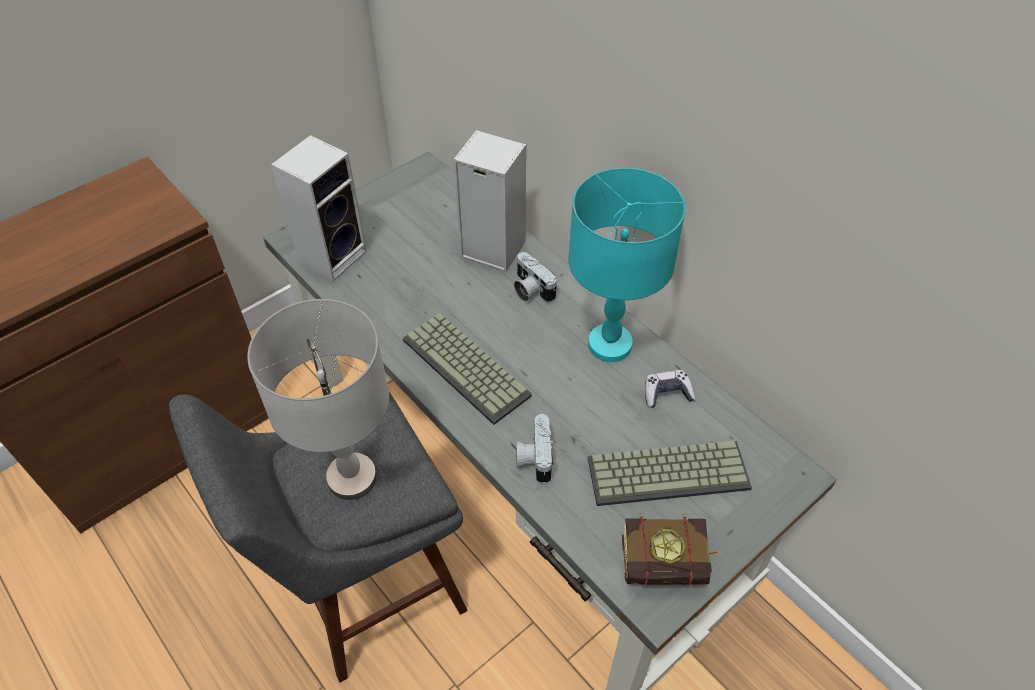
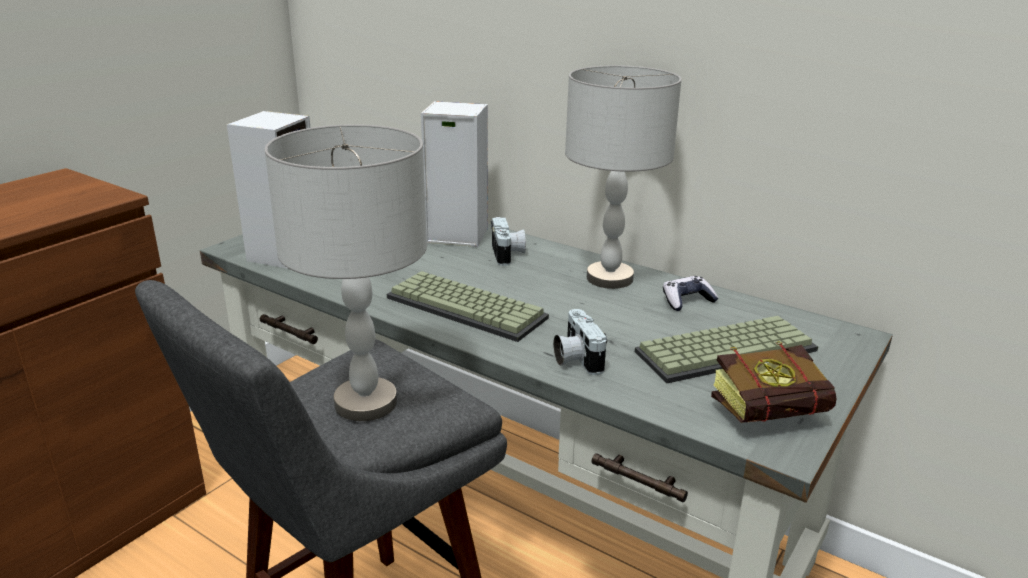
camera: 15 degrees left, 25 degrees down
camera [514,252,557,303] -> camera turned 135 degrees counterclockwise [491,217,526,266]
turquoise table lamp [568,168,686,362] -> grey table lamp [565,65,682,289]

